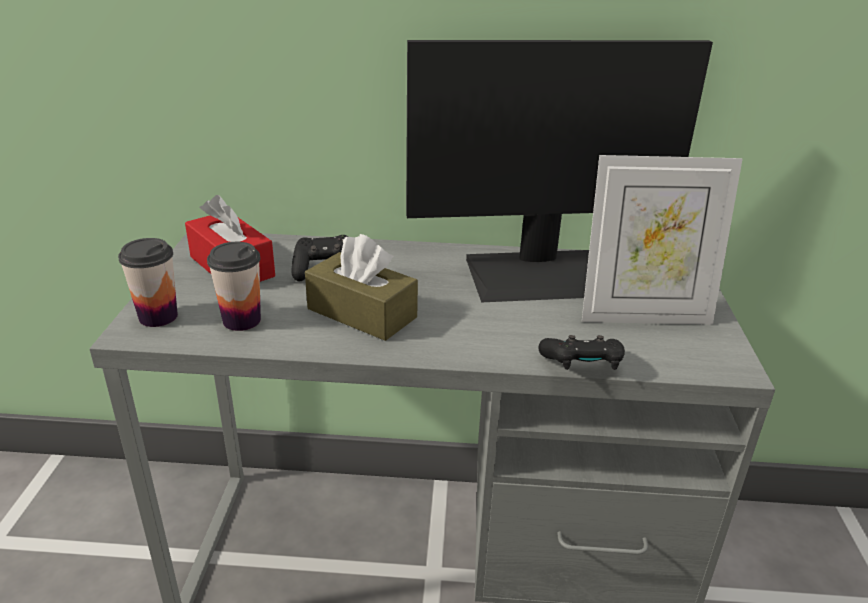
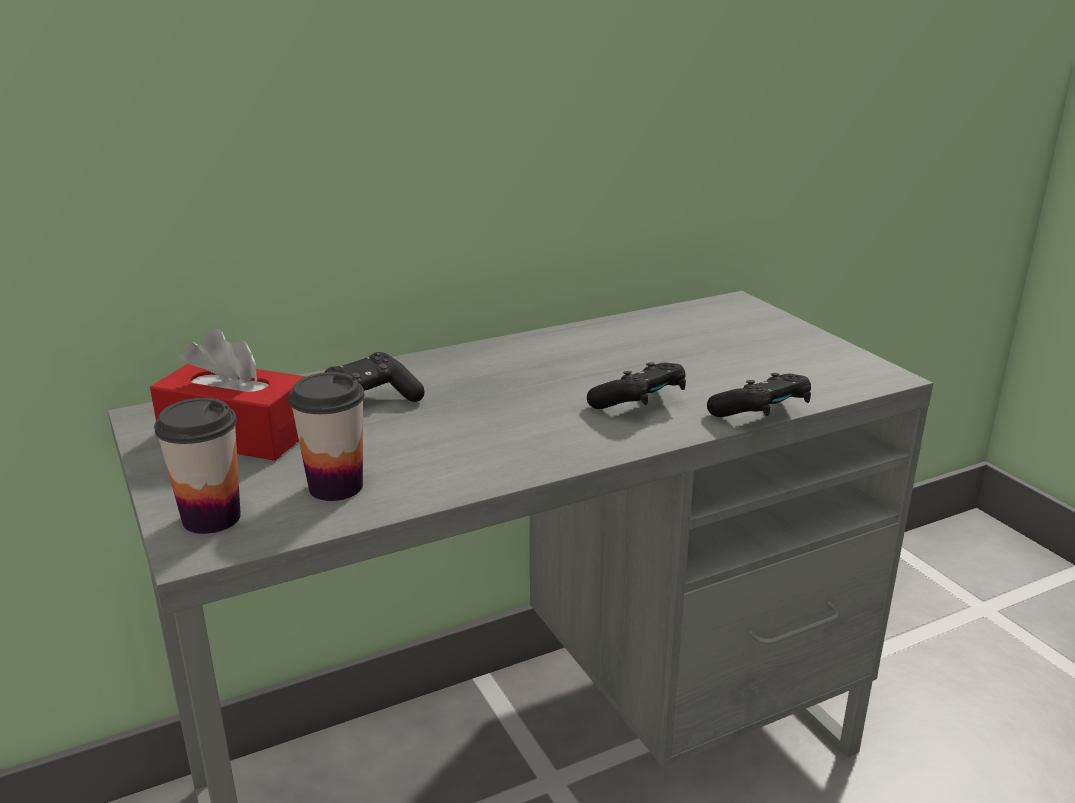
camera: 30 degrees left, 5 degrees down
brown tissue box [305,234,418,341] -> none
monitor [406,40,713,302] -> none
picture frame [582,155,742,325] -> none
none -> black game controller [587,362,686,409]

